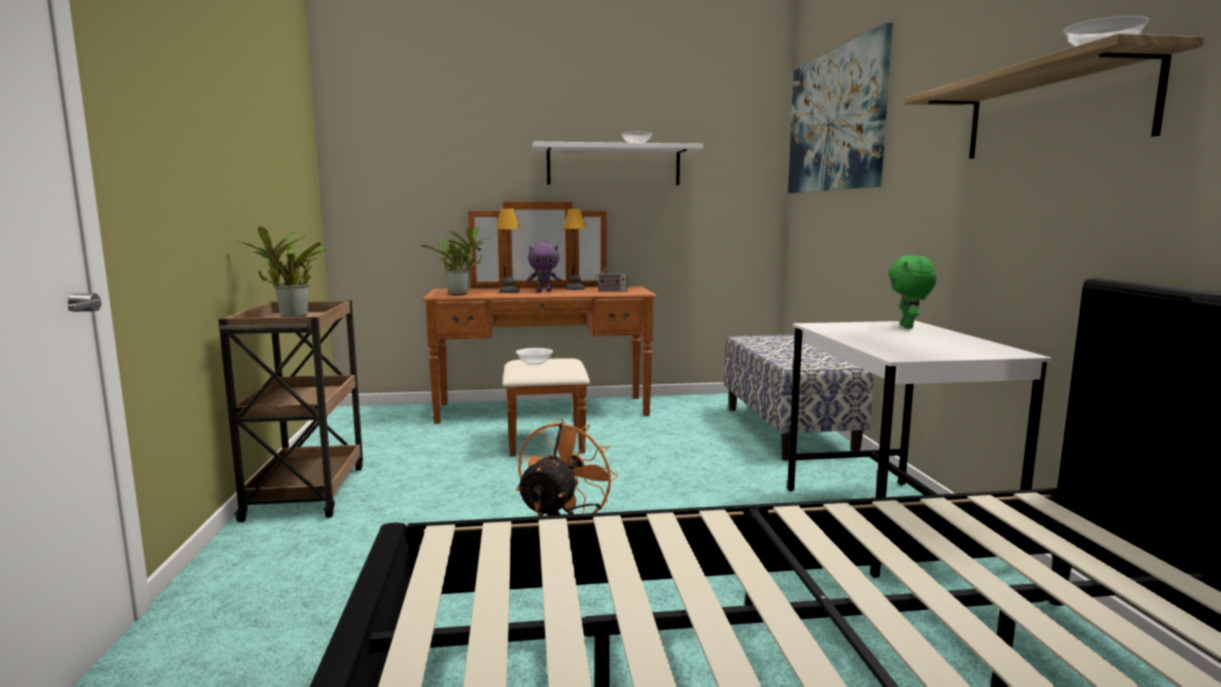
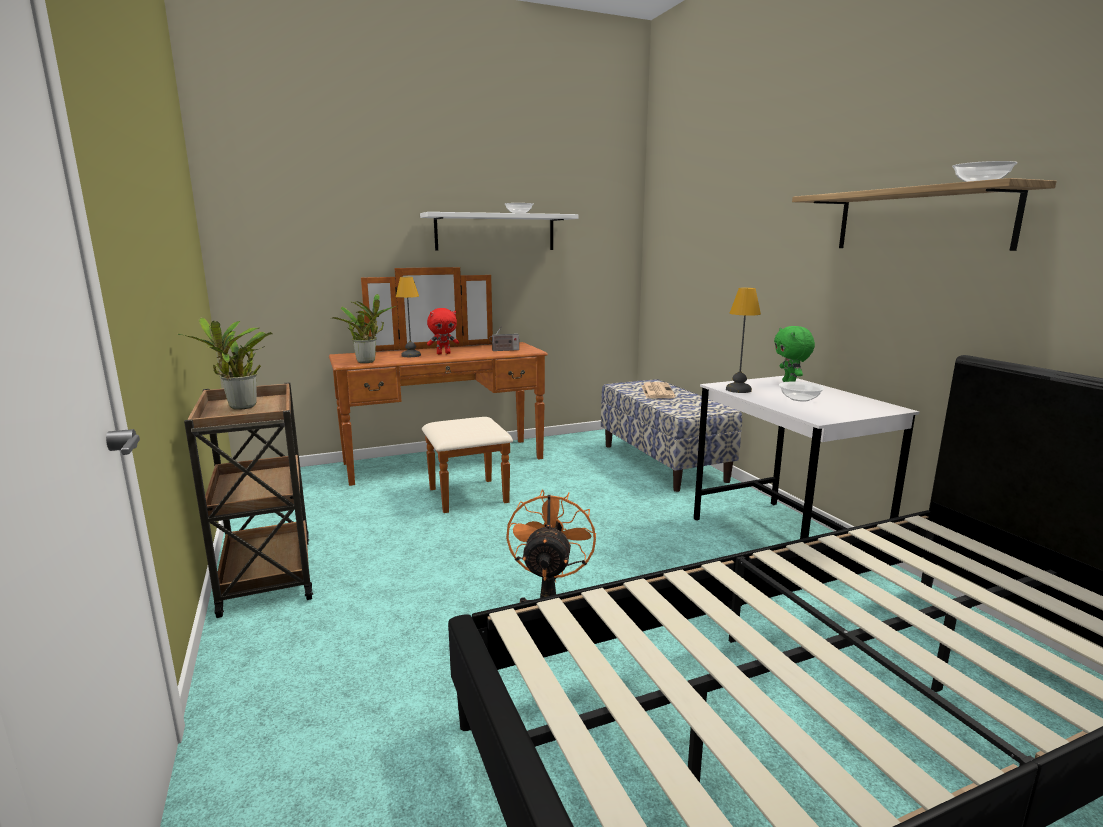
camera: 15 degrees left, 5 degrees up
bowl [516,348,553,365] -> bowl moved to [779,381,824,401]
purple plush toy [527,242,561,292] -> red plush toy [427,308,459,354]
table lamp [563,209,586,290] -> table lamp moved to [726,287,761,393]
picture [788,23,893,193] -> none
none -> newspaper [641,382,676,398]

